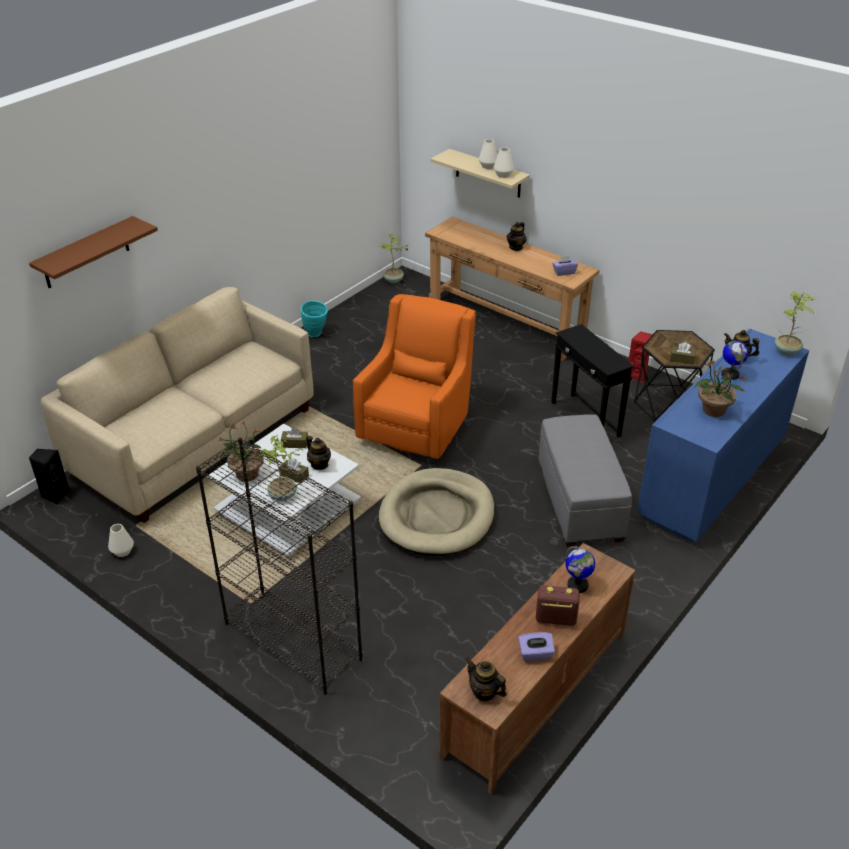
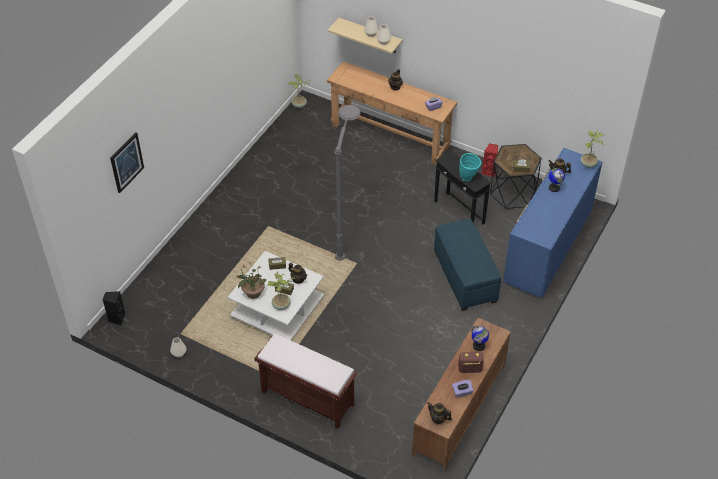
camera: 10 degrees left, 10 degrees up
brown shelf [29,216,158,288] -> picture [110,132,144,193]
beige sofa [41,287,314,523] -> none
black bookcase [196,438,362,695] -> brown bench [255,333,357,429]
turquoise vase [301,301,328,337] -> turquoise vase moved to [459,153,481,181]
orange armchair [353,294,476,459] -> grey floor lamp [335,105,361,260]
beige dog bed [379,468,494,556] -> none
grey ottoman [539,414,632,547] -> blue ottoman [434,219,501,311]
potted plant [695,360,747,417] -> none

